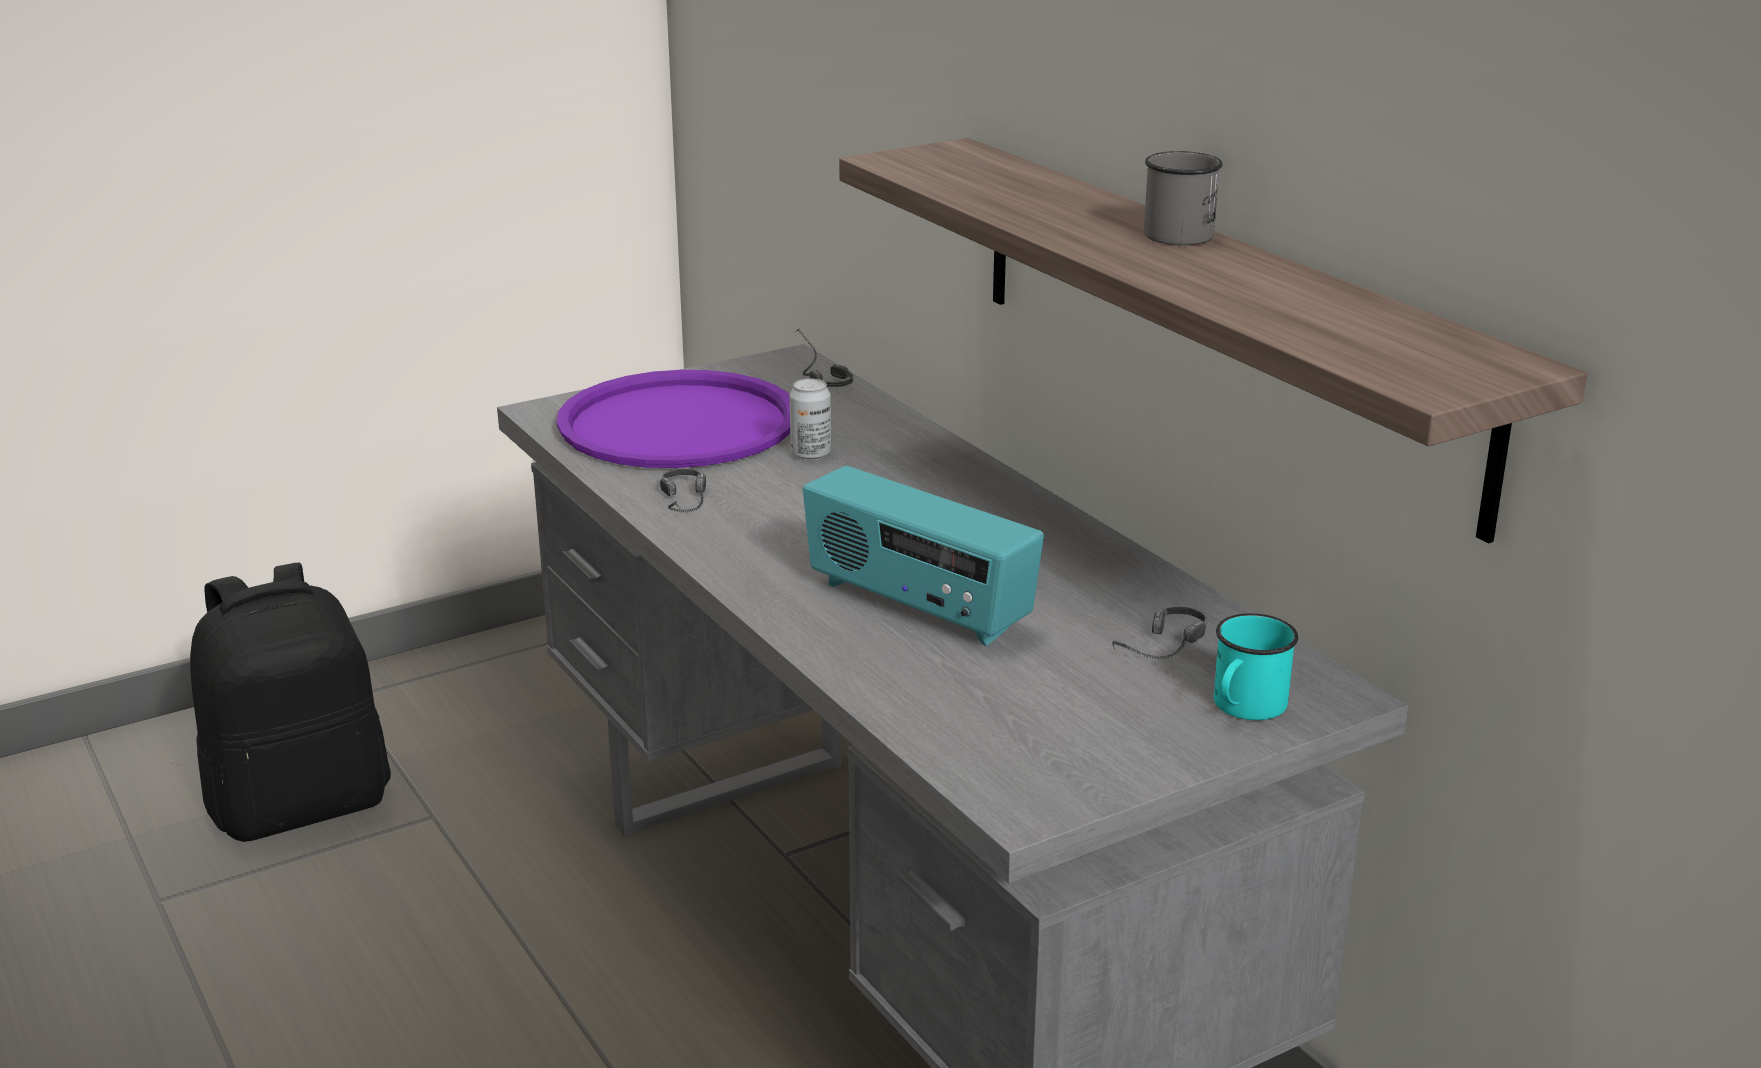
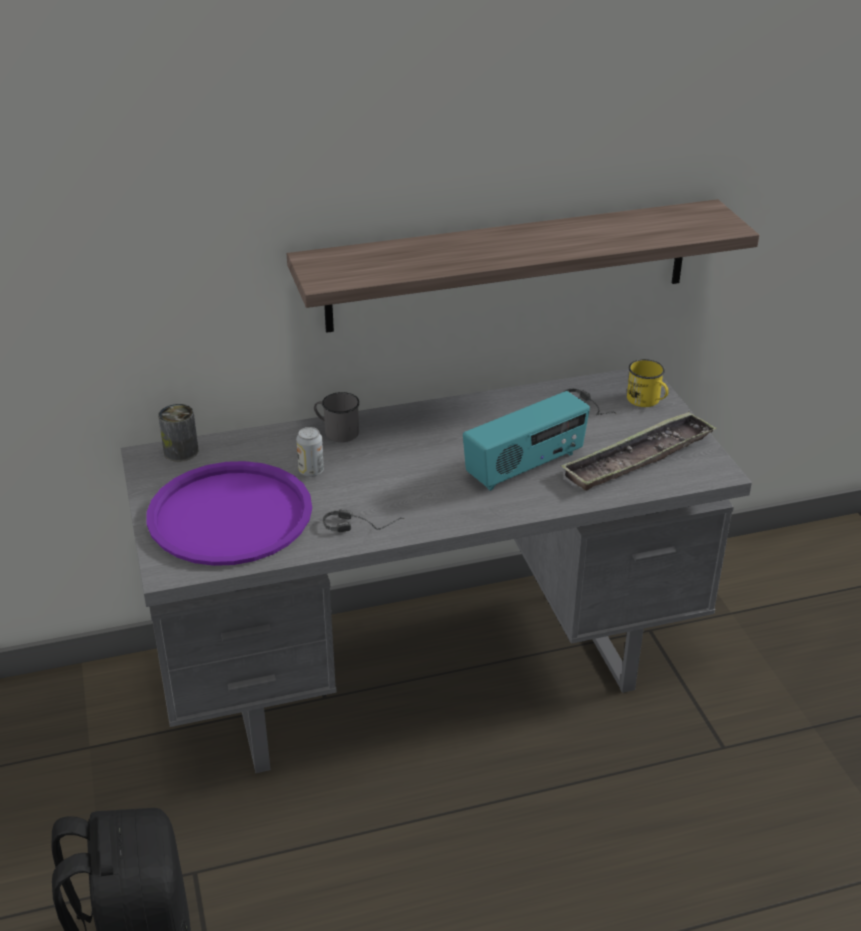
camera: 75 degrees left, 10 degrees up
headphones [795,329,853,387] -> can [158,404,199,462]
grey mug [1144,151,1223,245] -> grey mug moved to [314,392,360,442]
turquoise mug [1214,613,1298,720] -> yellow mug [627,359,669,407]
none -> tray [561,411,717,491]

